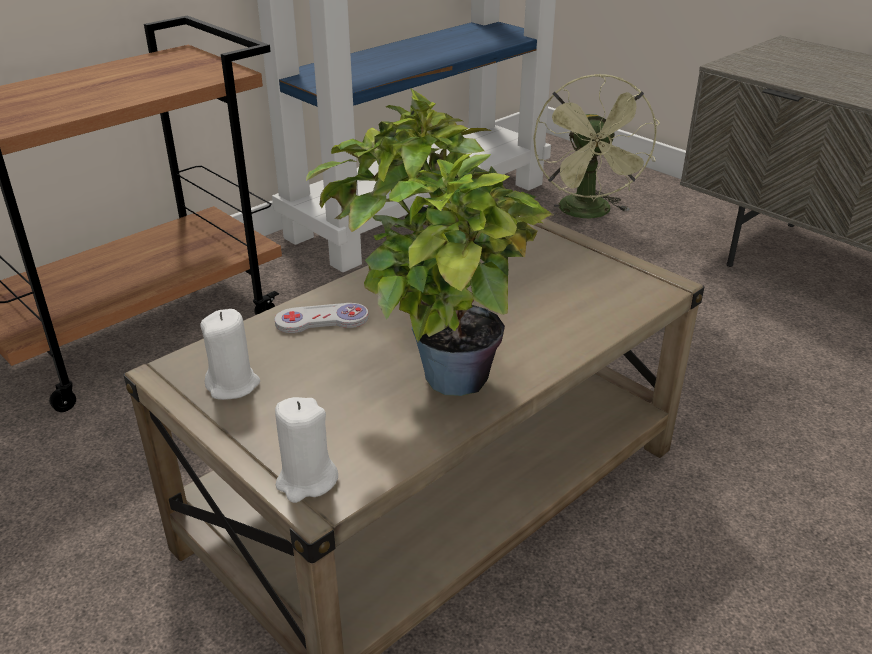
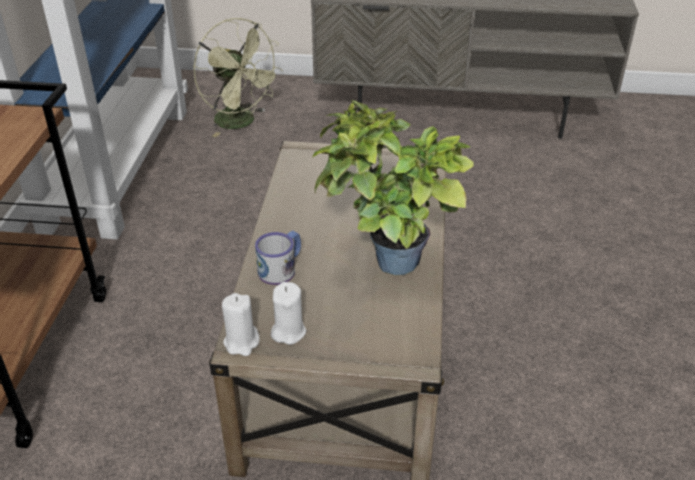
camera: 40 degrees left, 5 degrees up
white game controller [275,303,369,333] -> mug [255,231,301,285]
white candle [275,397,338,503] -> white candle moved to [222,293,260,356]

